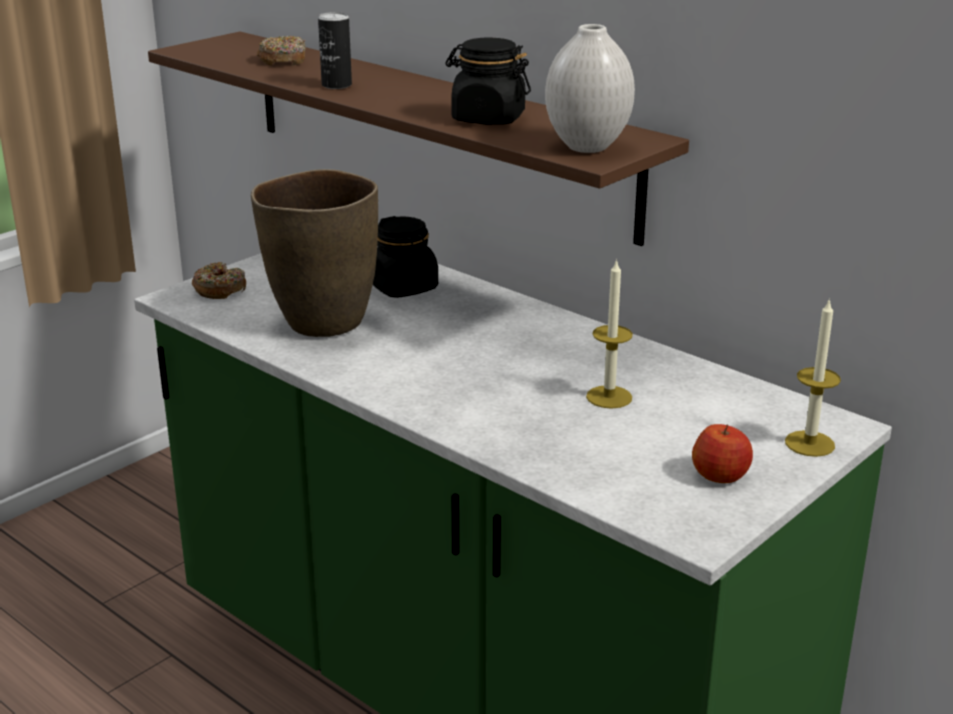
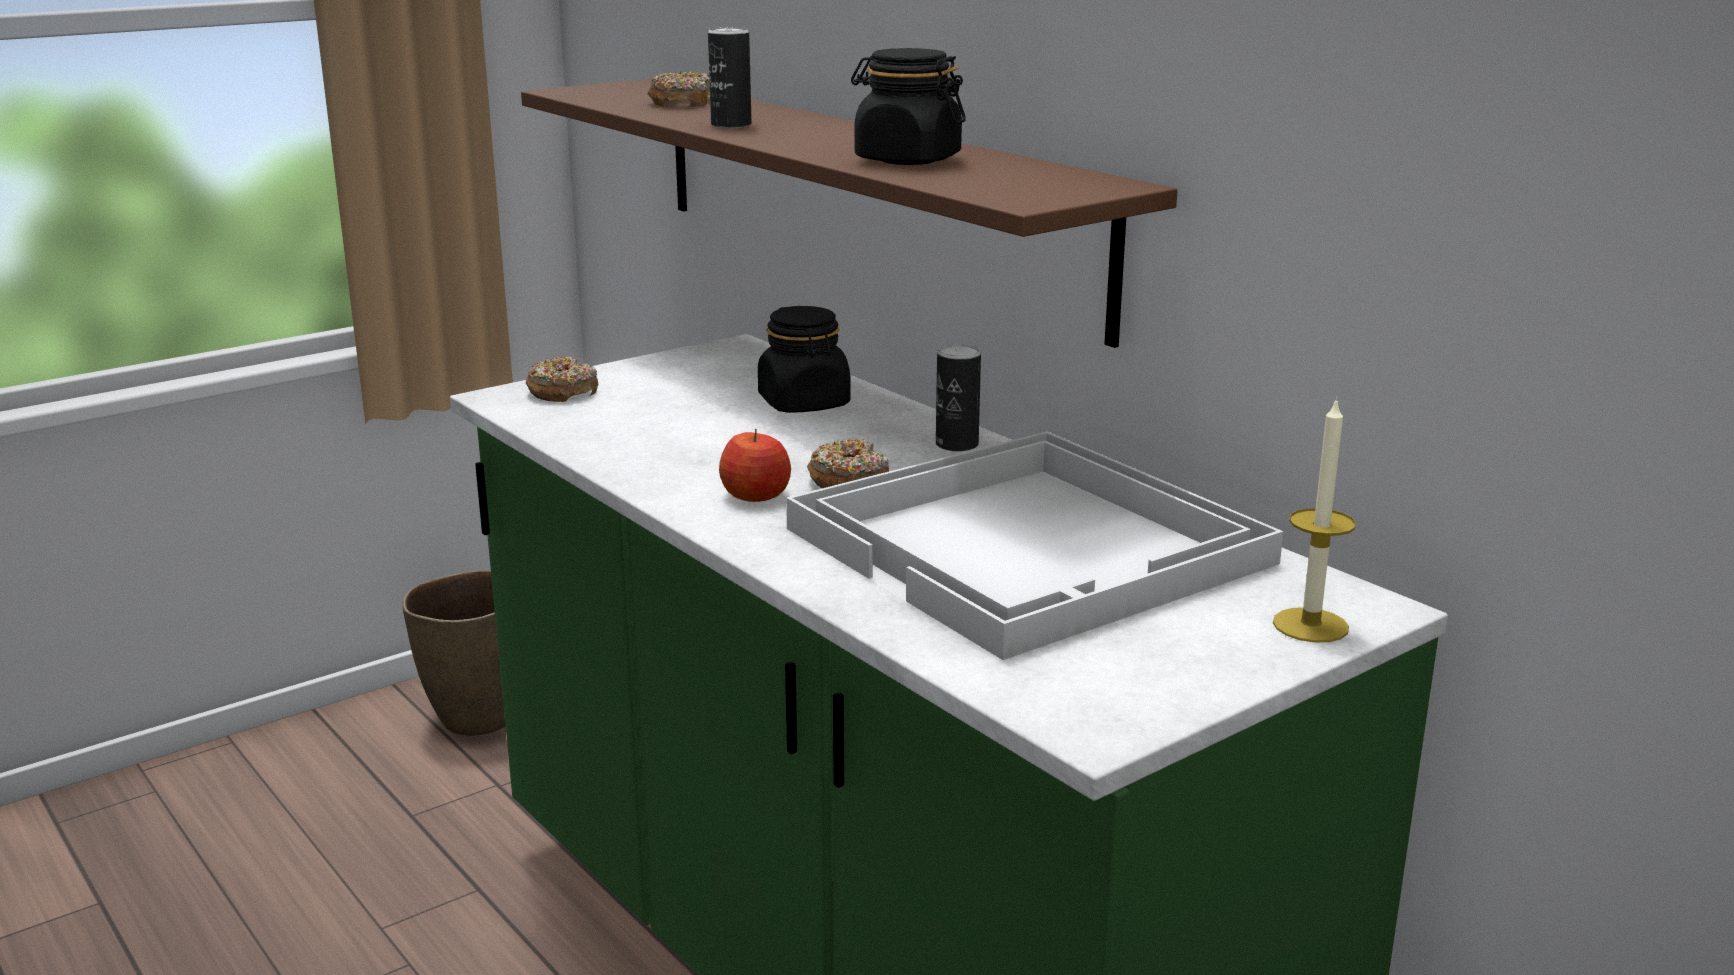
camera: 10 degrees right, 5 degrees down
brown vase [251,169,378,337] -> brown vase moved to [403,570,506,736]
white vase [545,24,635,153] -> none
candle [586,259,633,409] -> white tray [786,431,1283,660]
apple [692,424,753,483] -> apple moved to [719,429,791,502]
none -> donut [807,439,889,488]
none -> can [936,344,981,451]

